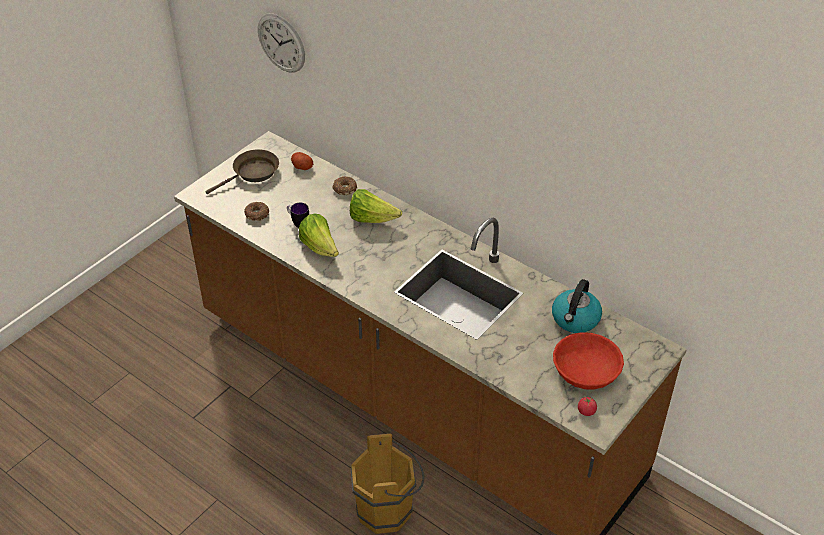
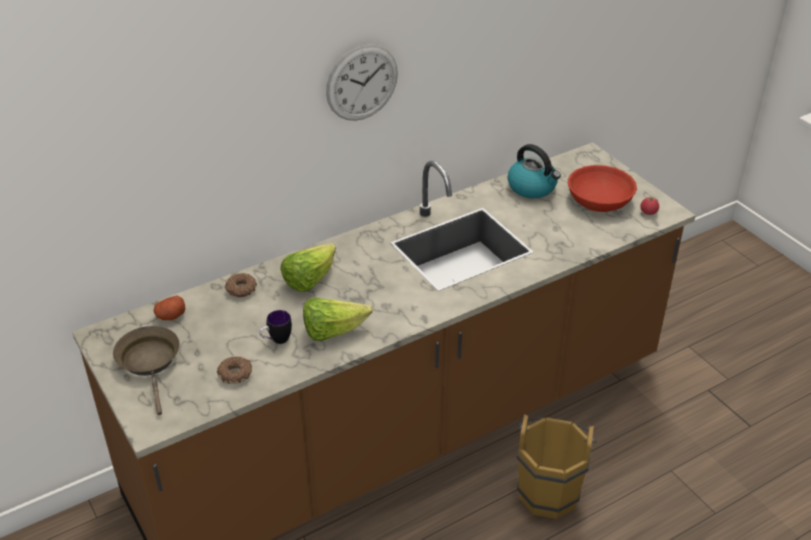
camera: 70 degrees left, 5 degrees down
wall clock [258,13,305,73] -> wall clock moved to [326,44,398,121]

